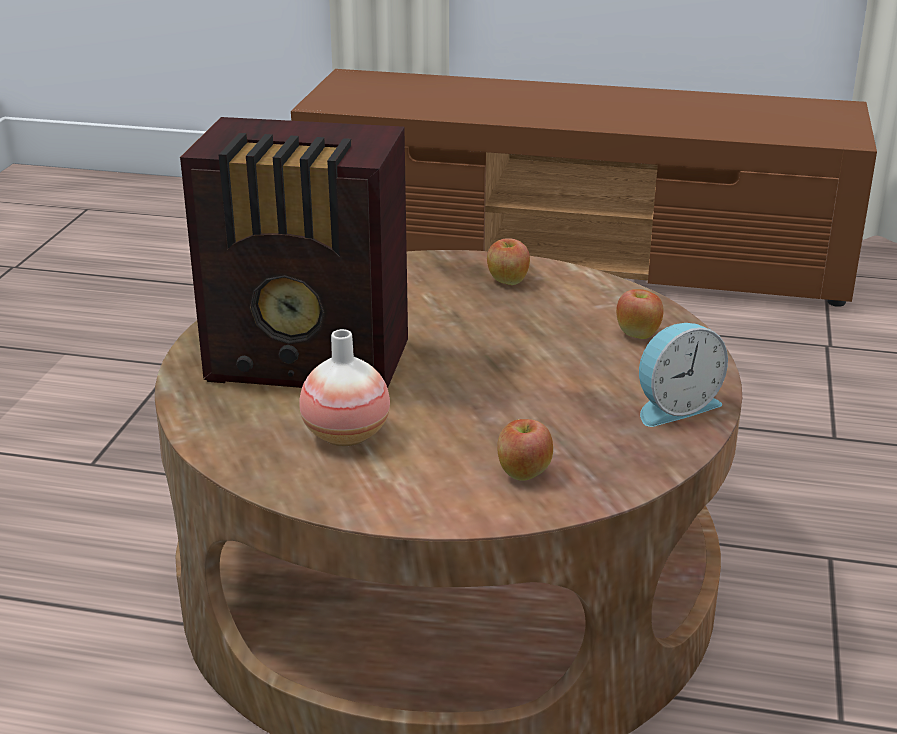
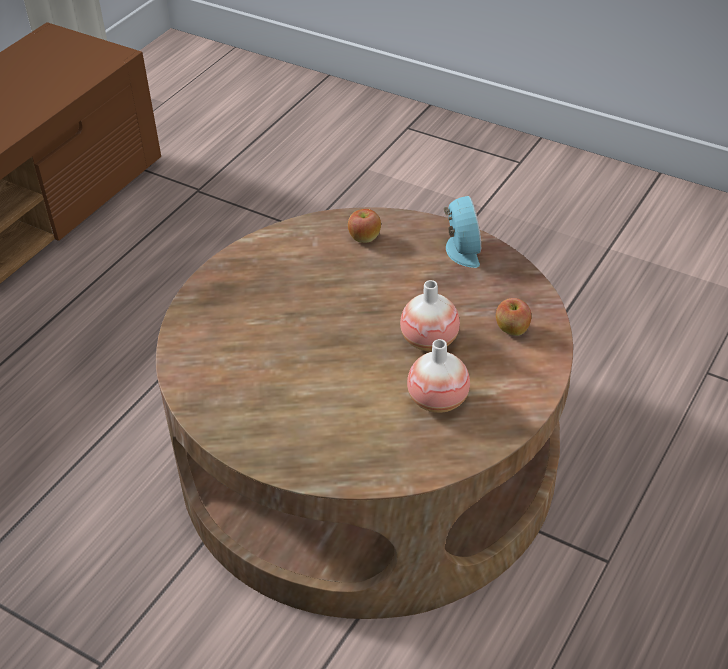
camera: 70 degrees left, 15 degrees up
radio [180,117,408,388] -> none
apple [487,238,530,285] -> none
none -> vase [400,280,460,351]

